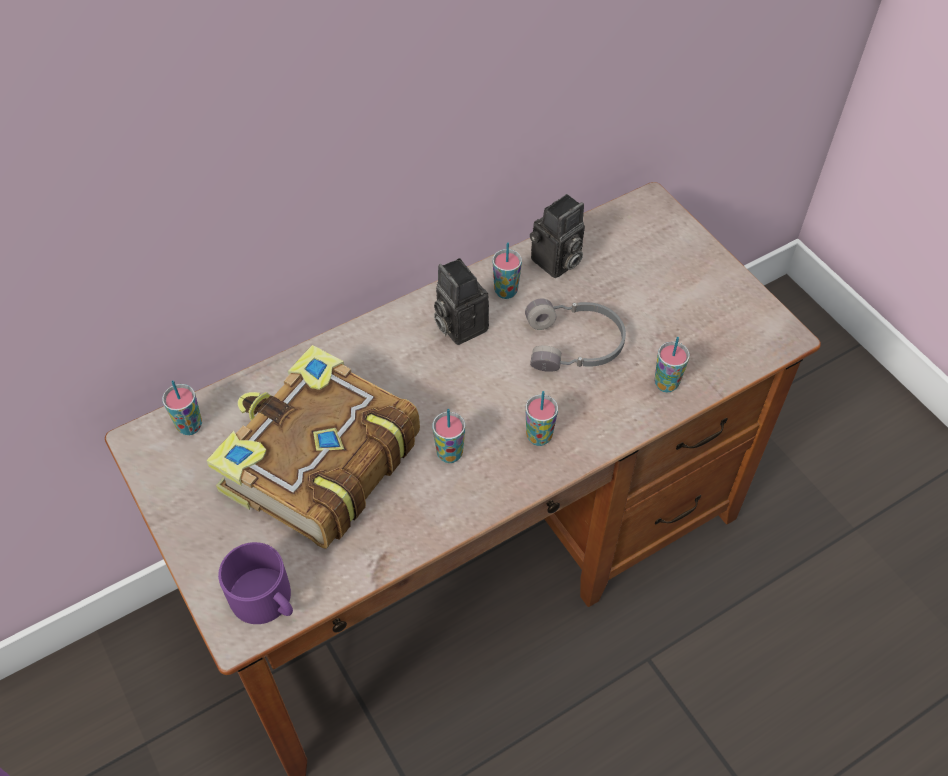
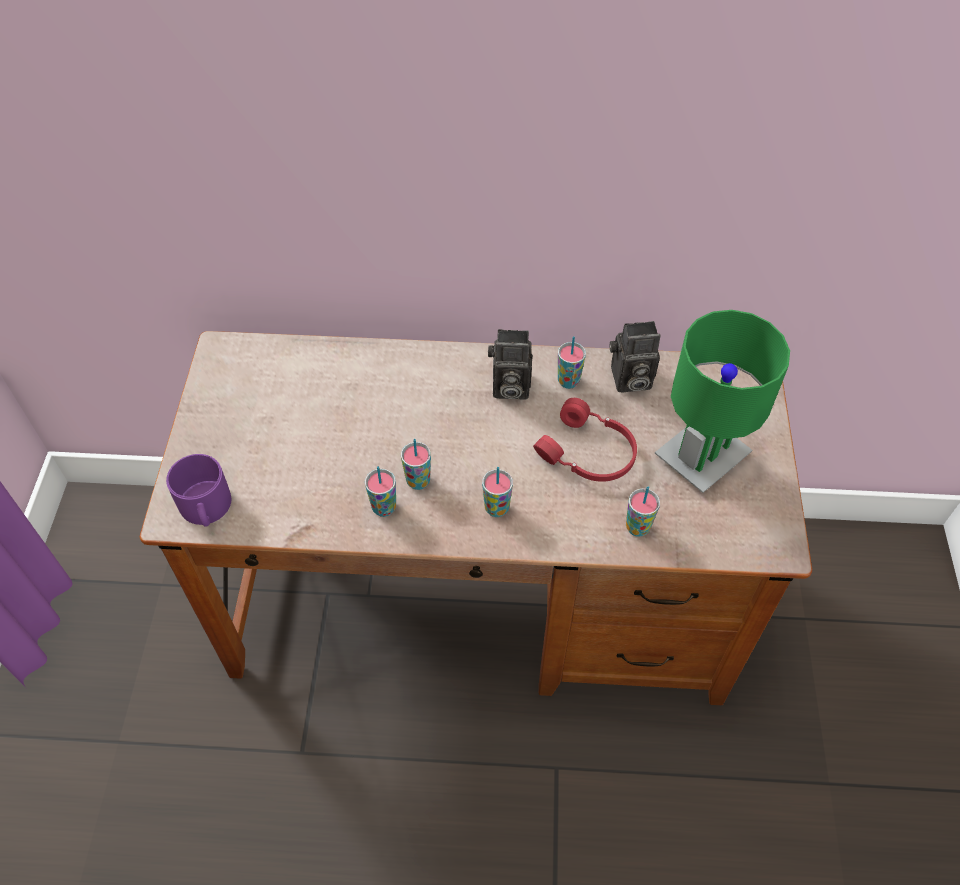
camera: 35 degrees right, 0 degrees up
cup [162,380,202,435] -> cup moved to [365,466,396,517]
book [206,345,420,549] -> none
camera [434,258,489,345] -> camera turned 90 degrees counterclockwise [488,329,533,400]
grey headphones [525,299,626,372] -> red headphones [533,398,637,482]
none -> green table lamp [655,310,790,493]

